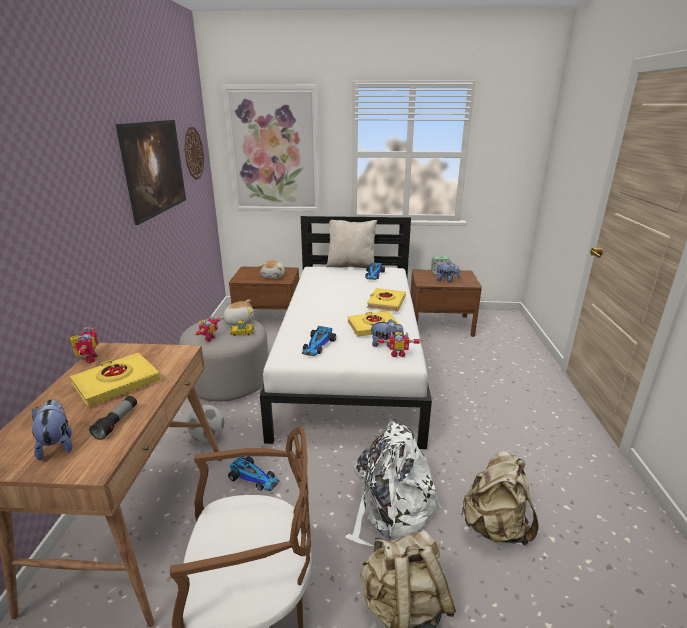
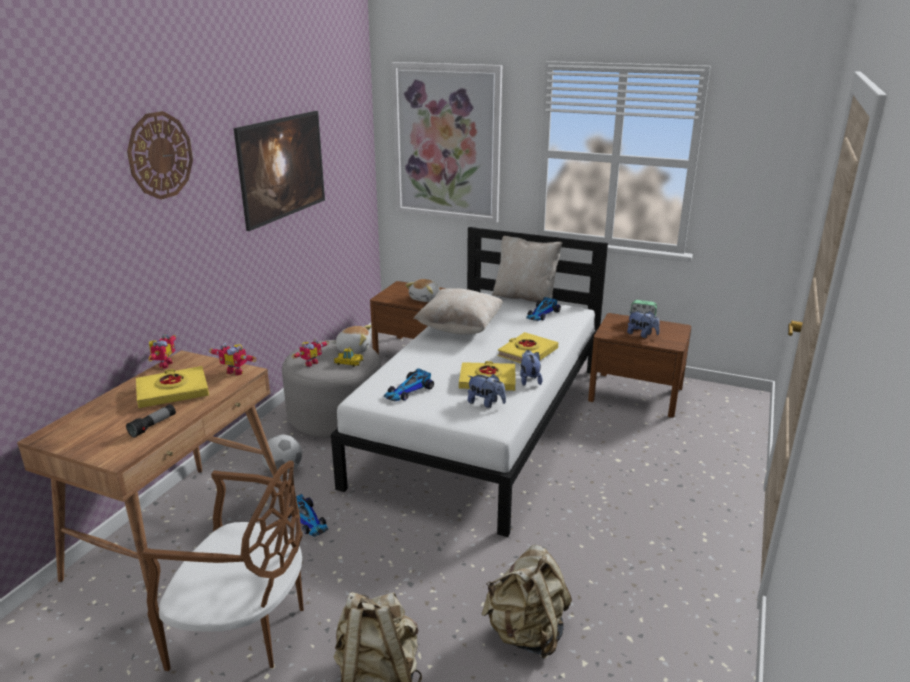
camera: 20 degrees right, 0 degrees up
plush toy [32,399,72,460] -> plush toy moved to [520,350,543,386]
wall clock [184,127,204,180] -> wall clock moved to [127,111,193,200]
white backpack [345,421,442,546] -> none
toy robot [376,332,422,357] -> toy robot moved to [209,343,256,376]
none -> beige pillow [414,288,503,335]

